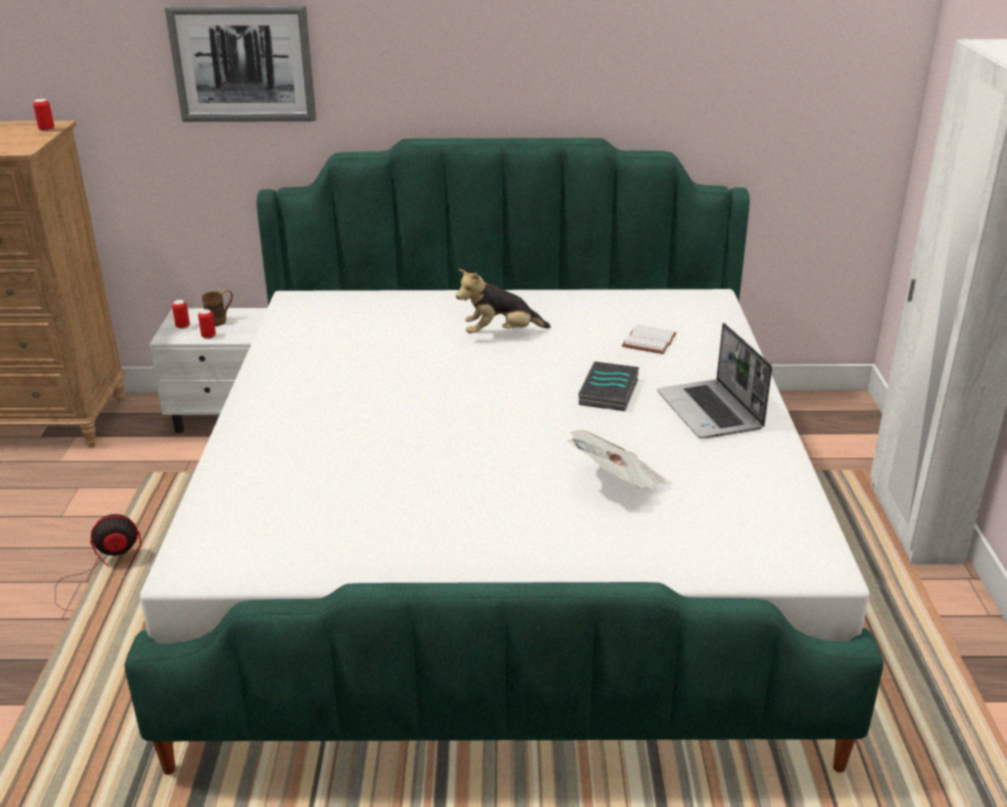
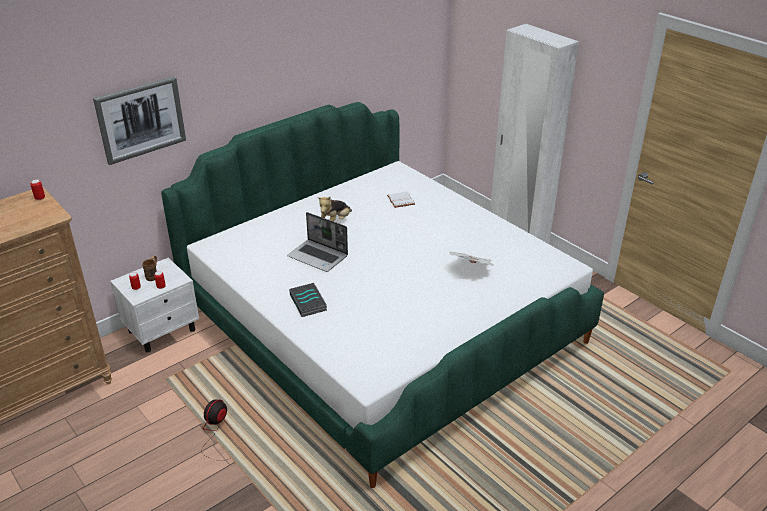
camera: 40 degrees left, 5 degrees up
book [579,362,640,411] -> book moved to [289,283,327,317]
laptop [657,323,772,438] -> laptop moved to [287,212,348,272]

